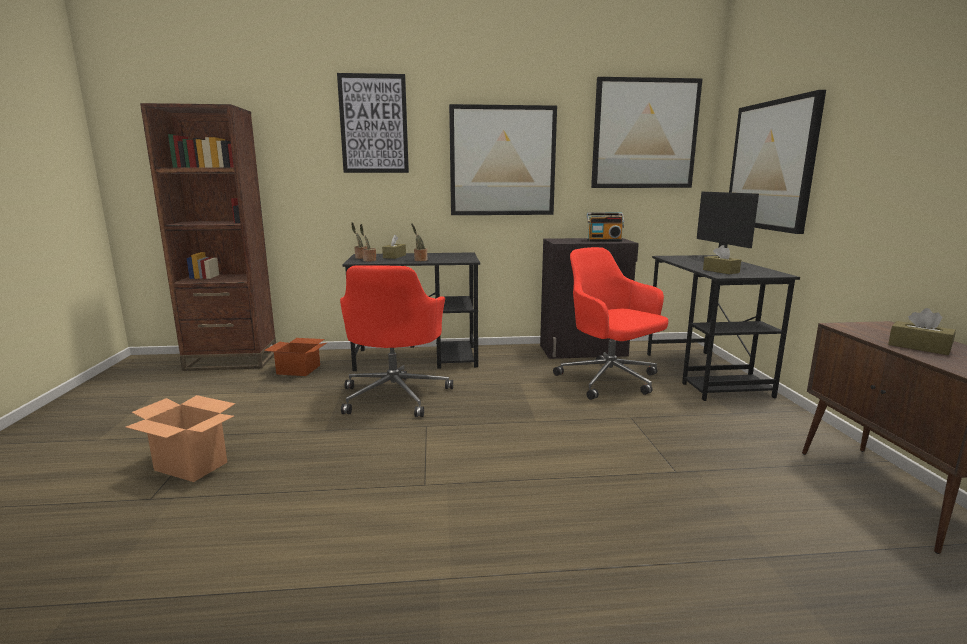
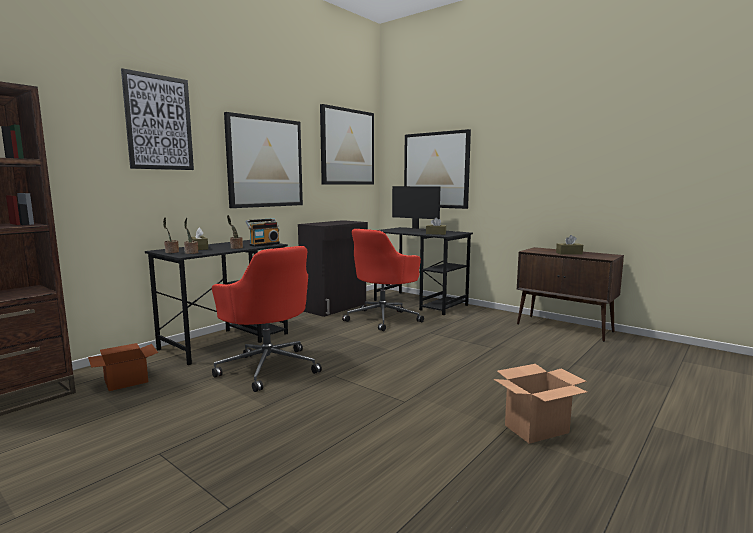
camera: 45 degrees left, 5 degrees down
cardboard box [125,395,235,482] -> cardboard box moved to [493,364,587,444]
red office chair [553,247,668,400] -> red office chair turned 60 degrees counterclockwise [342,229,424,331]
radio [587,213,624,242] -> radio moved to [245,218,280,247]

